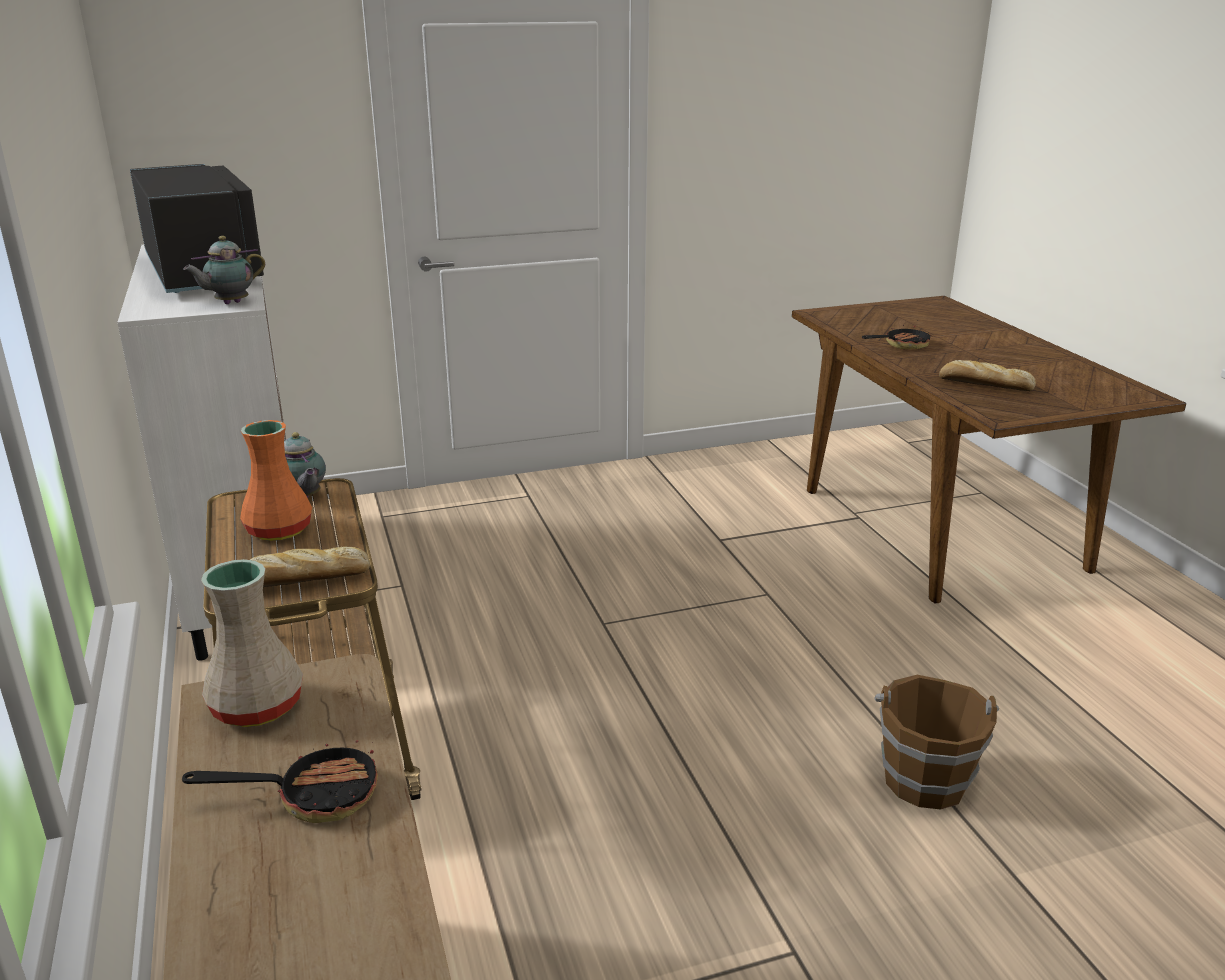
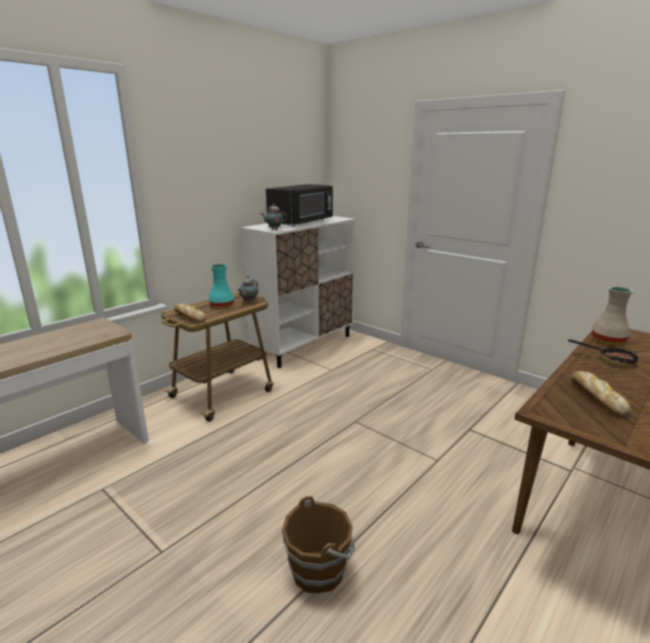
camera: 60 degrees right, 5 degrees down
frying pan [182,740,378,823] -> none
beige vase [201,559,303,727] -> beige vase moved to [592,286,633,344]
orange vase [240,420,312,541] -> turquoise vase [209,264,235,308]

